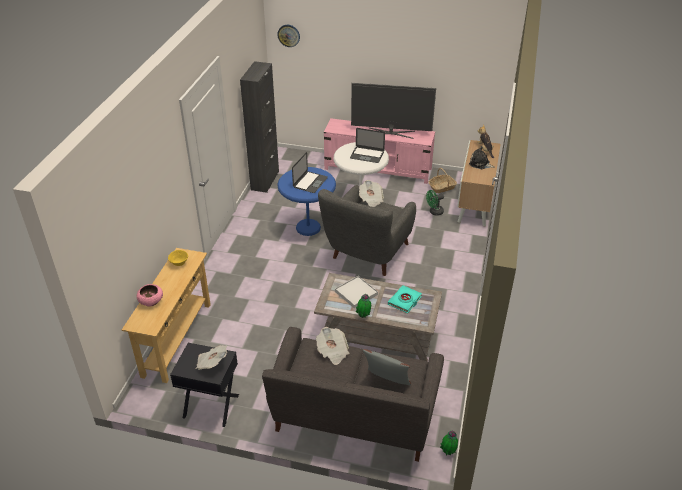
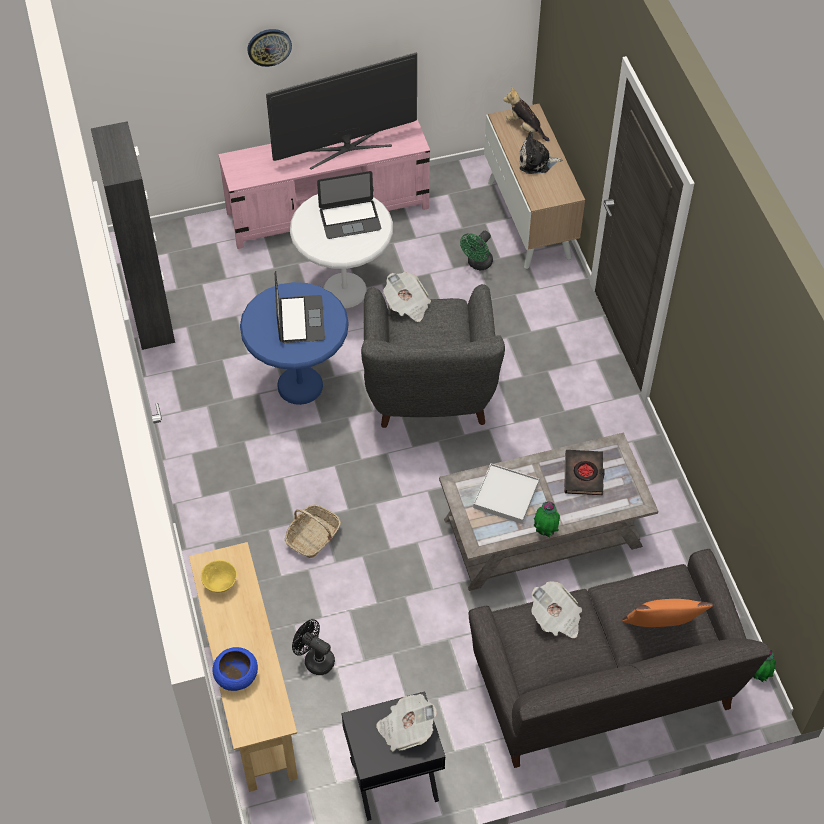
camera: 30 degrees left, 15 degrees up
pink bowl [137,284,163,306] -> blue bowl [212,647,258,691]
wall clock [277,25,300,47] -> wall clock moved to [247,29,292,67]
grey pillow [363,349,411,385] -> orange pillow [622,599,713,627]
turquoise book [388,285,422,313] -> black book [564,450,605,495]
basket [429,168,457,193] -> basket moved to [285,505,341,558]
none -> black fan [292,619,335,675]

